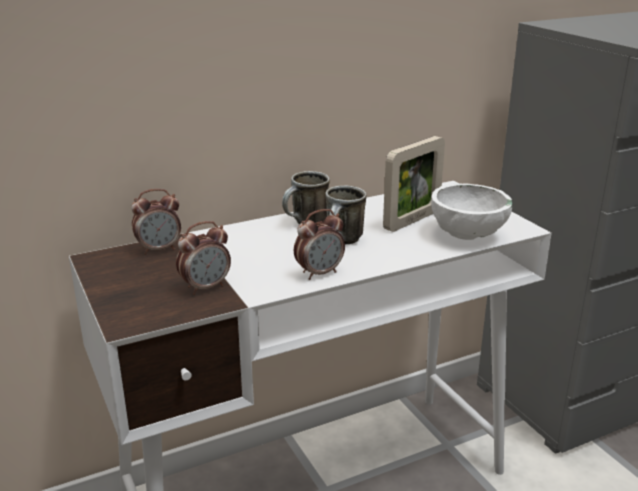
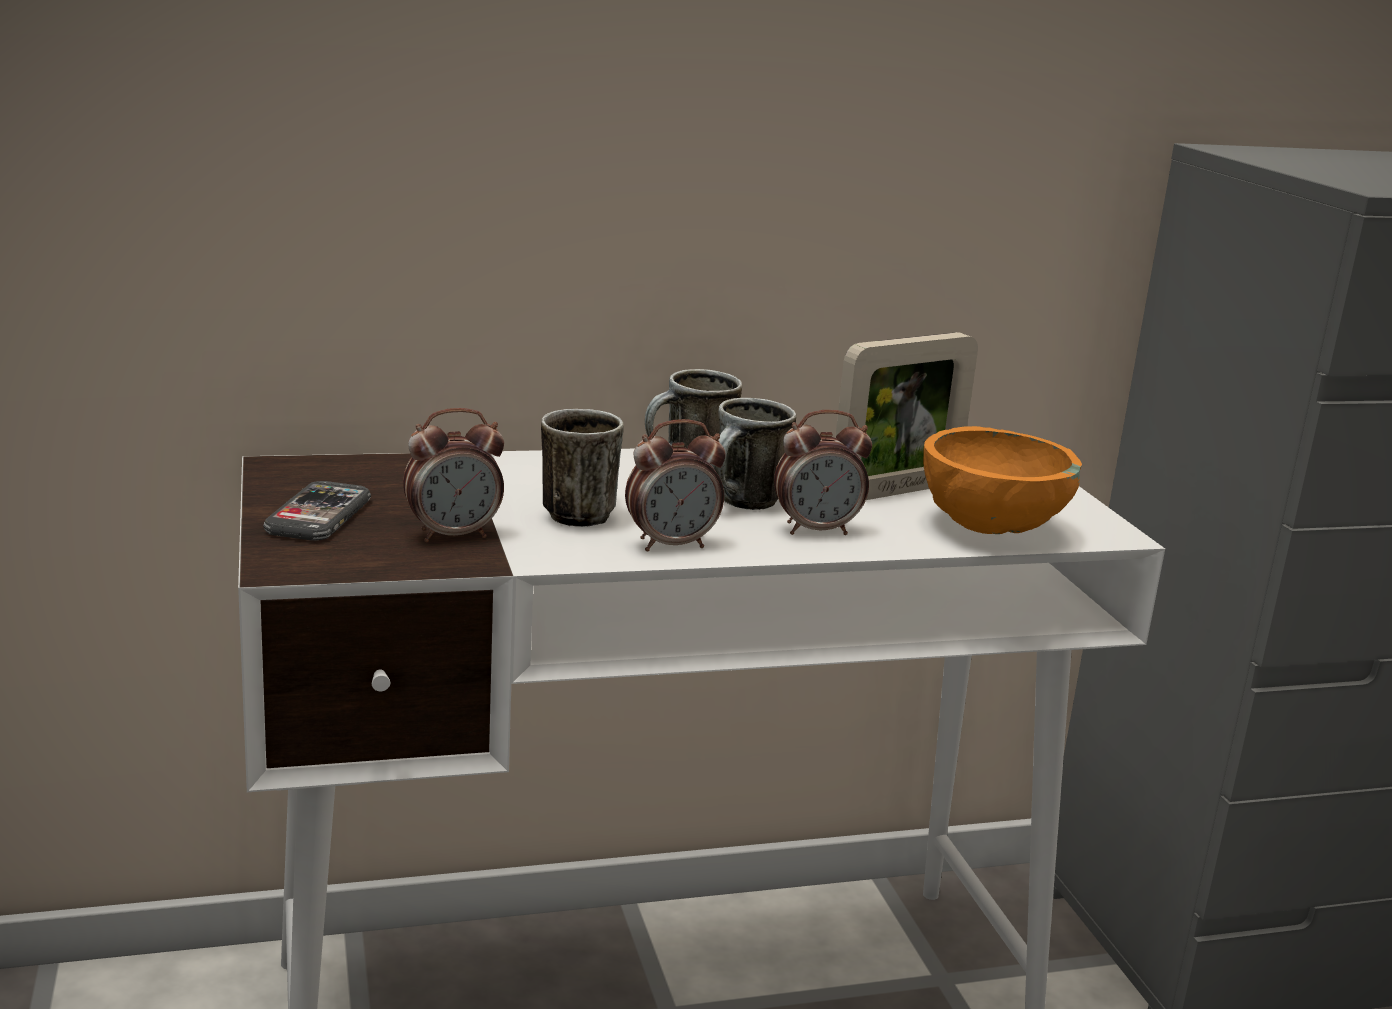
camera: 10 degrees right, 5 degrees down
alarm clock [131,189,181,254] -> alarm clock moved to [774,410,872,535]
white bowl [431,183,512,240] -> orange bowl [923,426,1082,534]
none -> phone [263,481,371,541]
none -> mug [541,409,623,527]

